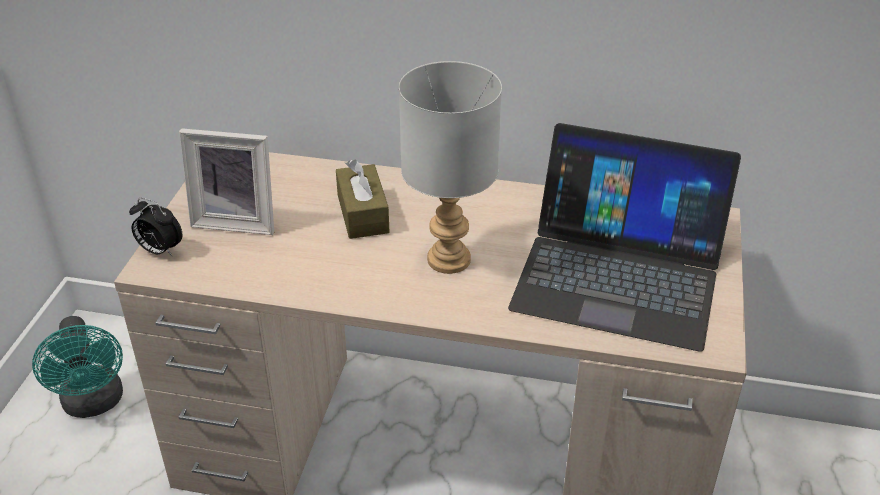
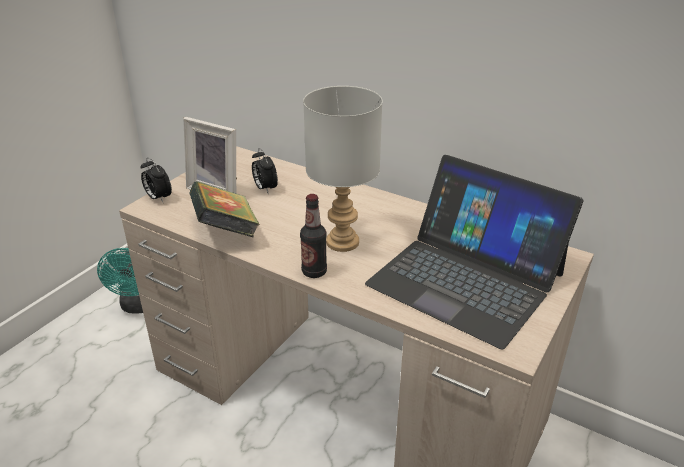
camera: 20 degrees right, 5 degrees down
brown tissue box [336,160,390,239] -> none
none -> book [189,181,260,238]
none -> alarm clock [252,148,278,194]
none -> bottle [300,194,327,278]

